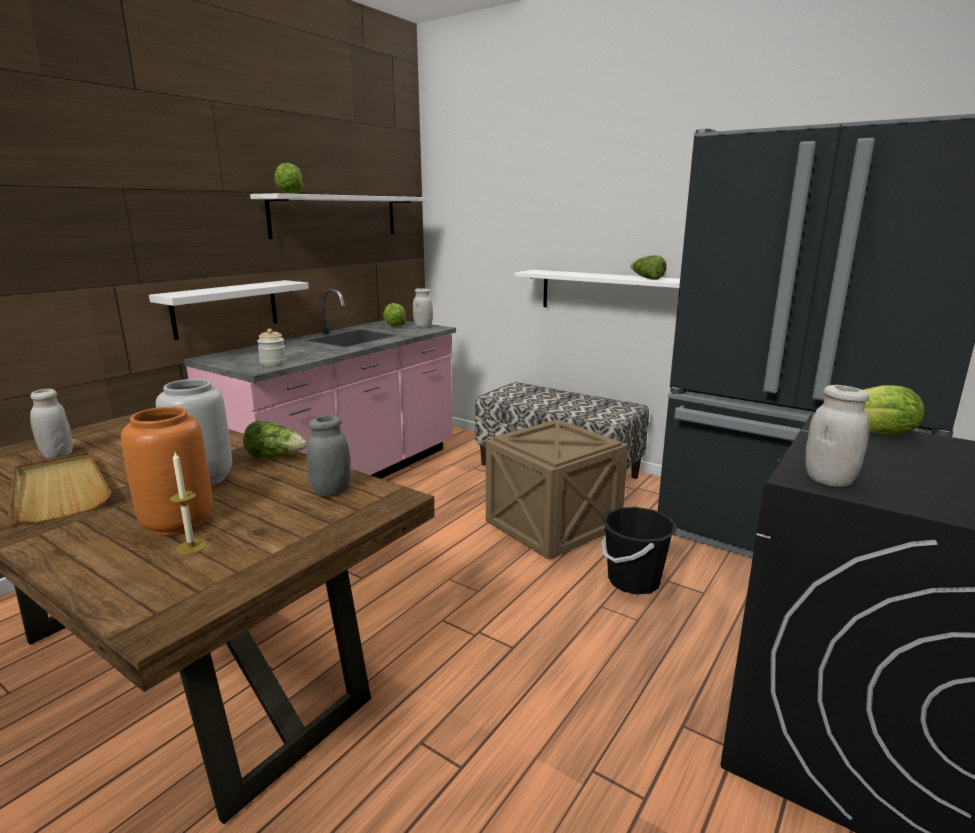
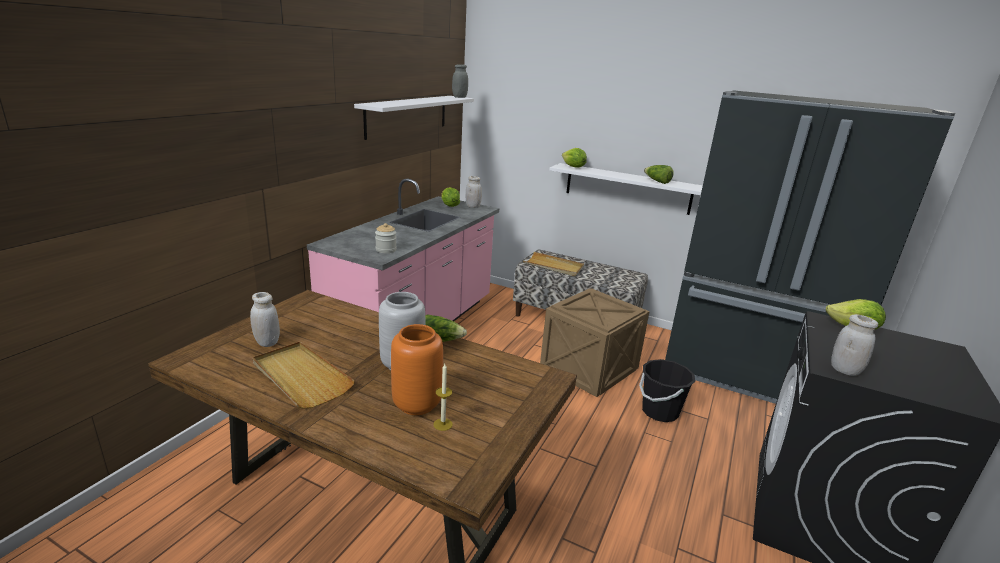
camera: 10 degrees left, 5 degrees up
white shelf [149,280,309,340] -> none
lettuce [275,163,303,194] -> lettuce moved to [562,148,587,168]
grey jar [307,415,351,497] -> grey jar moved to [452,64,468,98]
none -> beige tray [523,252,584,276]

